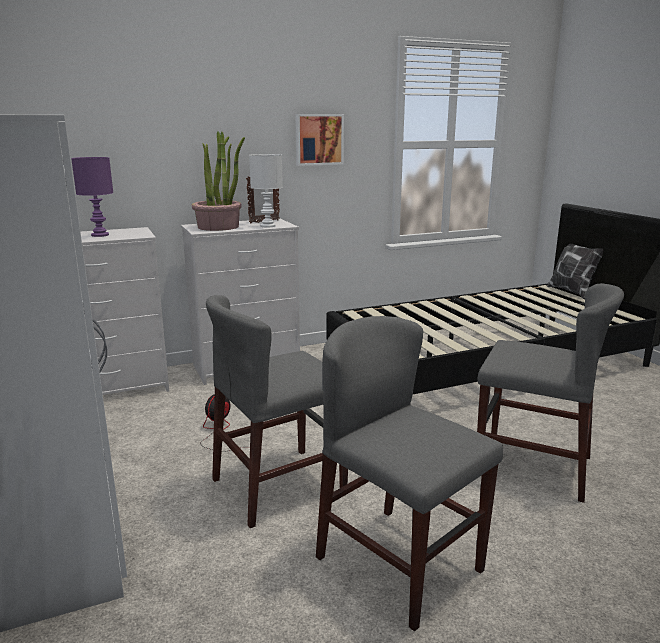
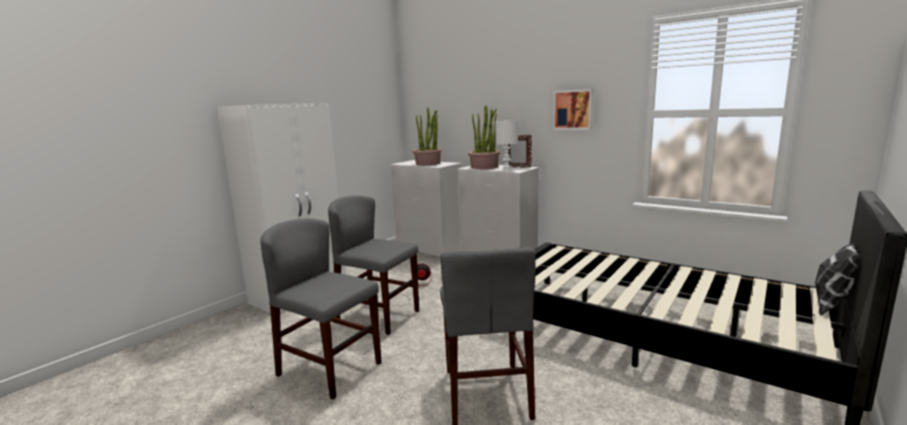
camera: 60 degrees right, 5 degrees down
purple table lamp [71,157,113,237] -> potted plant [412,108,442,165]
grey chair [316,316,503,631] -> grey chair turned 75 degrees counterclockwise [260,219,381,400]

